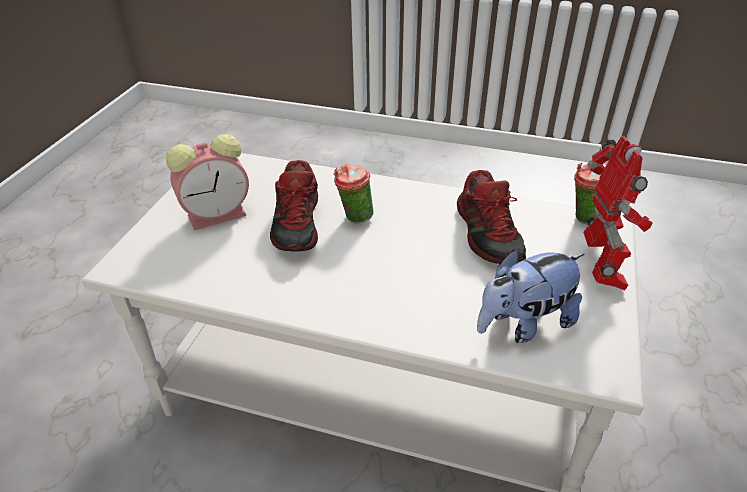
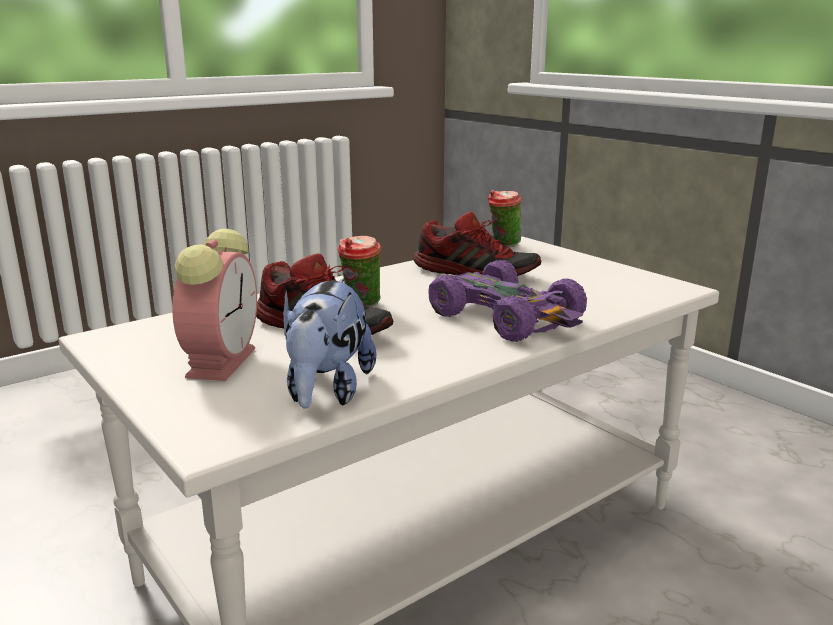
camera: 55 degrees left, 20 degrees down
plush toy [477,249,584,343] -> plush toy moved to [283,279,376,409]
toy robot [583,136,653,290] -> none
none -> purple toy car [428,260,587,342]

